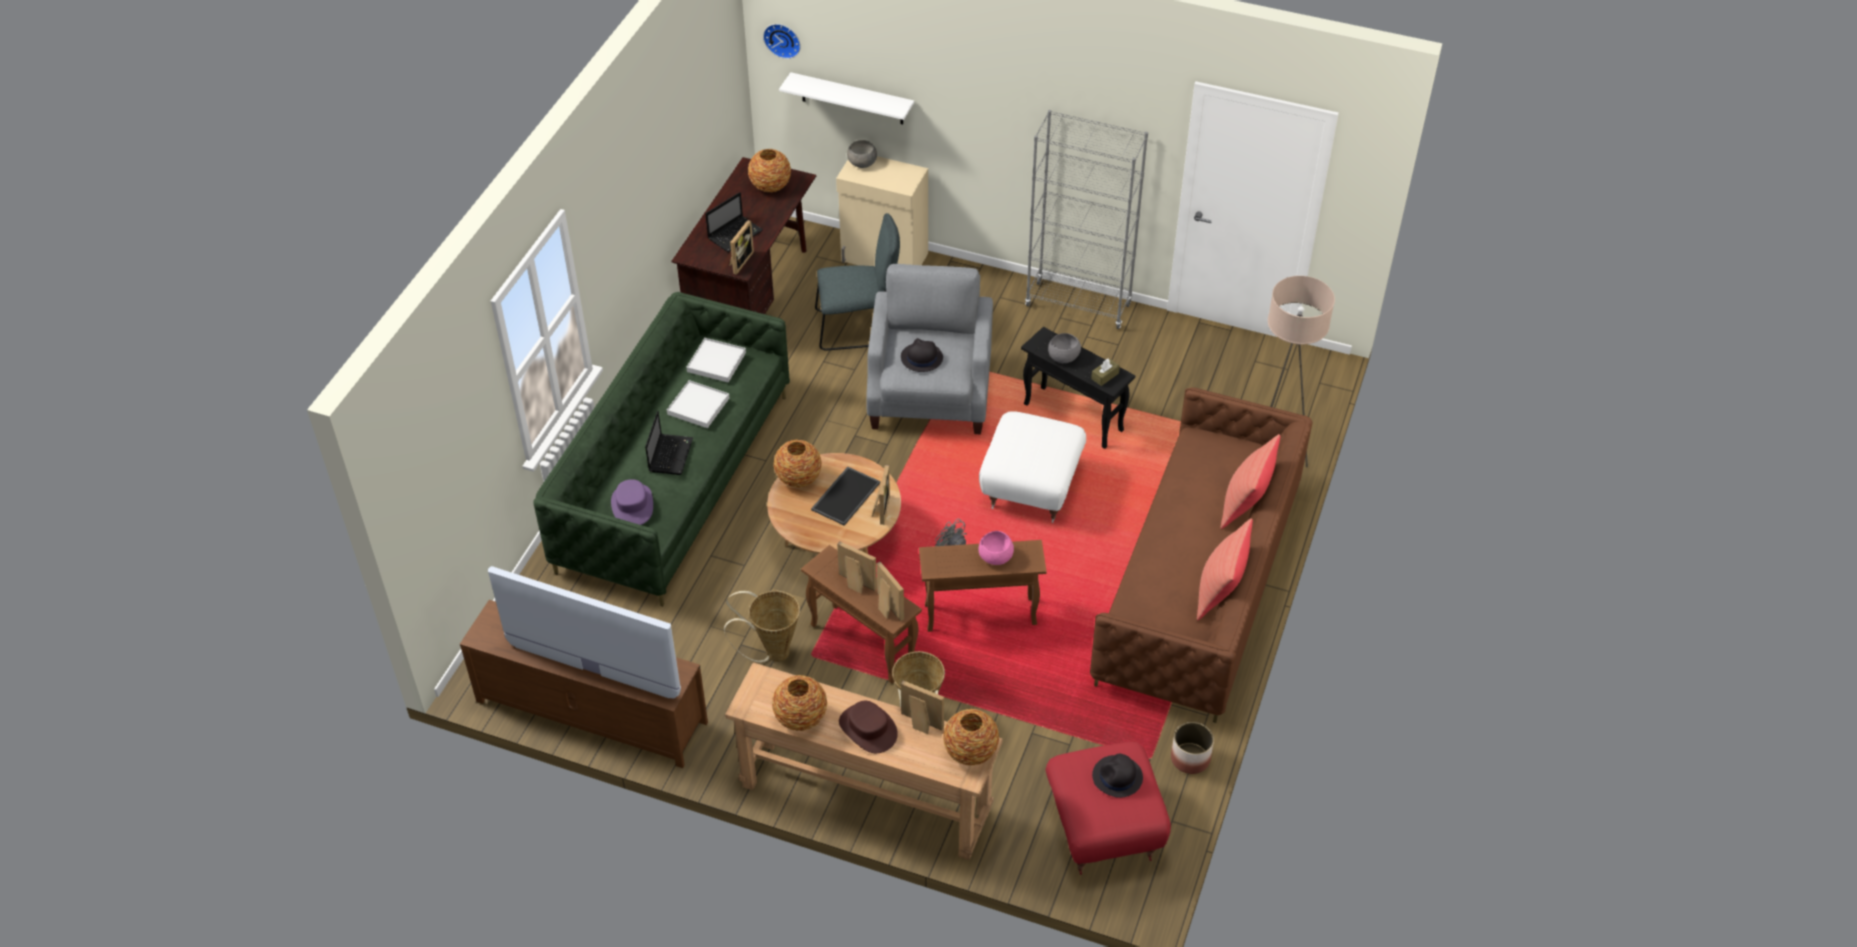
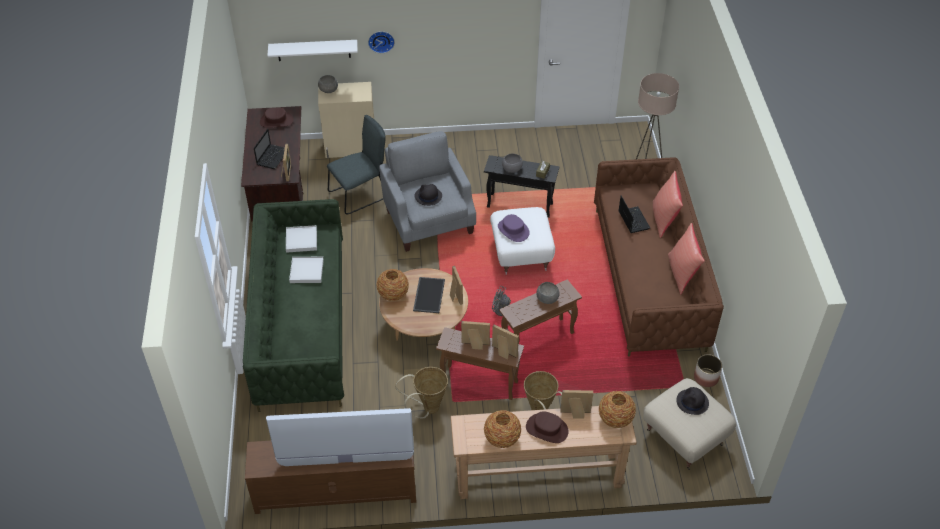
camera: 25 degrees left, 0 degrees up
purple hat [611,479,653,525] -> purple hat moved to [498,214,530,242]
laptop [645,411,693,475] -> laptop moved to [619,196,650,233]
vase [748,149,791,192] -> brown hat [260,108,293,128]
wall clock [763,24,801,59] -> wall clock moved to [368,31,395,53]
pink bowl [979,531,1014,565] -> grey bowl [537,282,559,304]
grey bookcase [1025,110,1148,329] -> none
red ottoman [1045,742,1171,875] -> beige ottoman [643,378,736,470]

